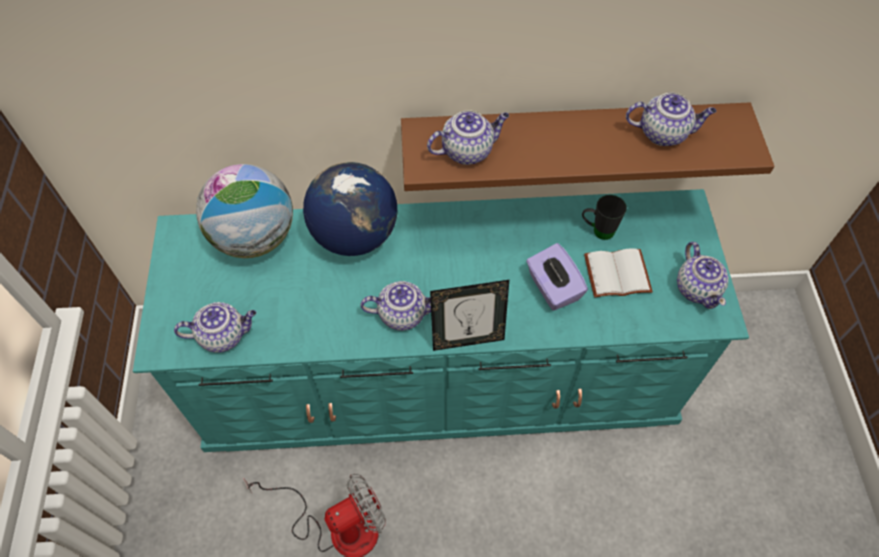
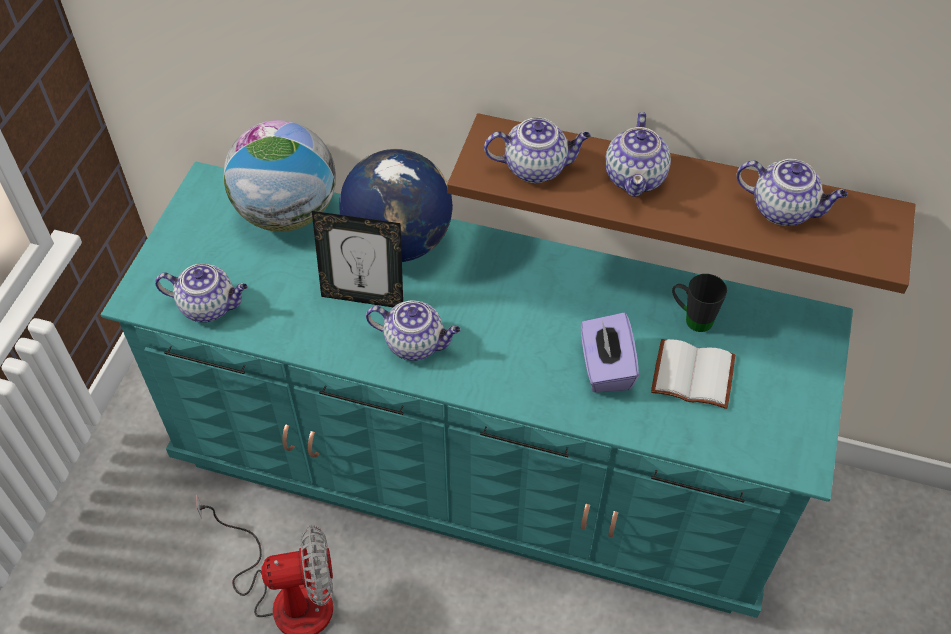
camera: 20 degrees right, 5 degrees down
picture frame [430,280,509,351] -> picture frame moved to [312,211,403,307]
teapot [677,242,729,309] -> teapot moved to [605,112,671,197]

